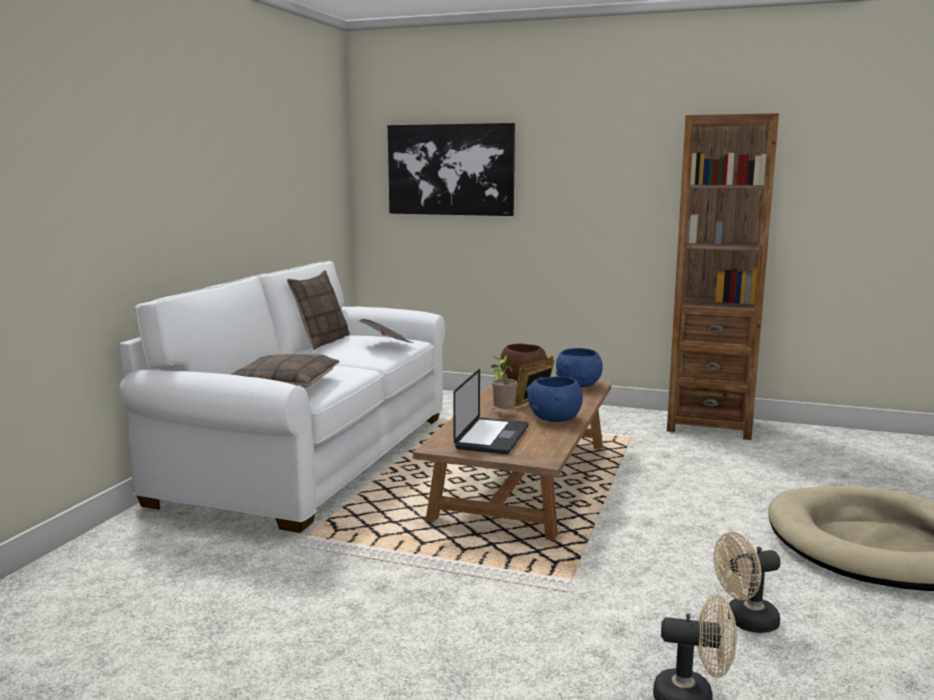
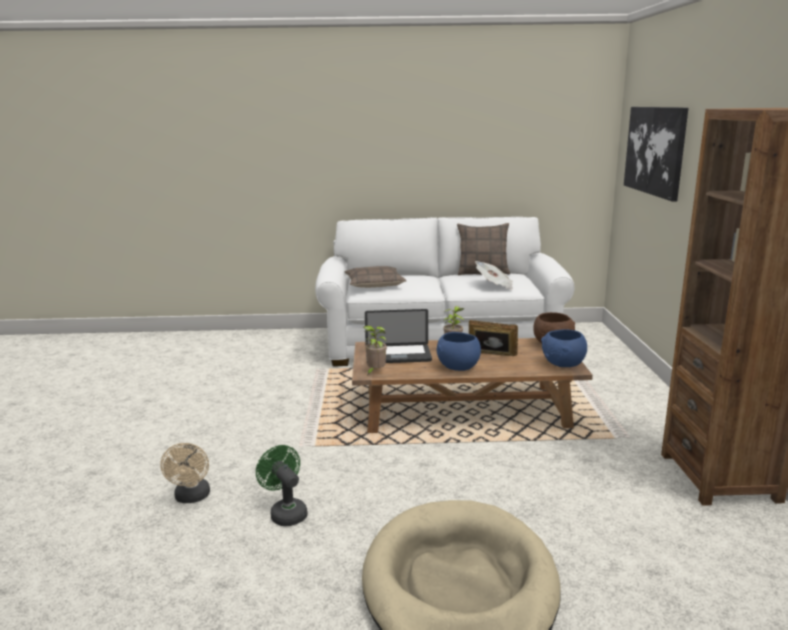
camera: 70 degrees right, 5 degrees up
beige fan [713,532,780,633] -> green fan [256,445,308,526]
none -> potted plant [363,326,387,374]

